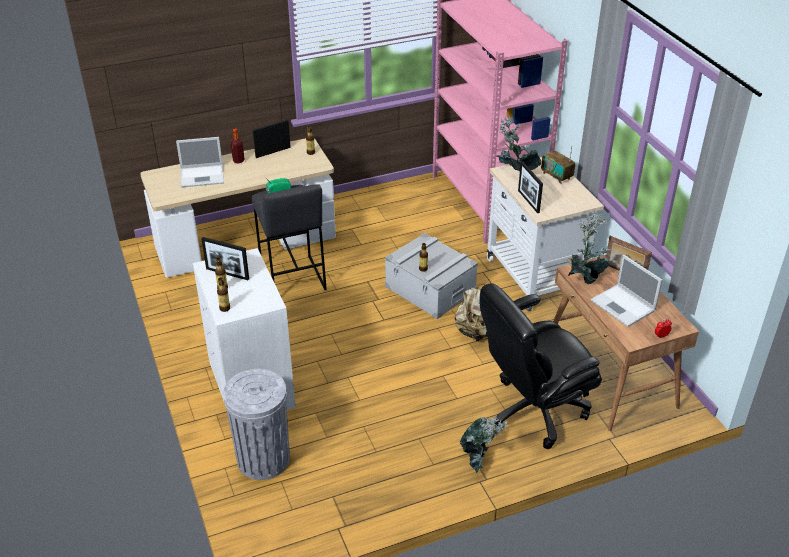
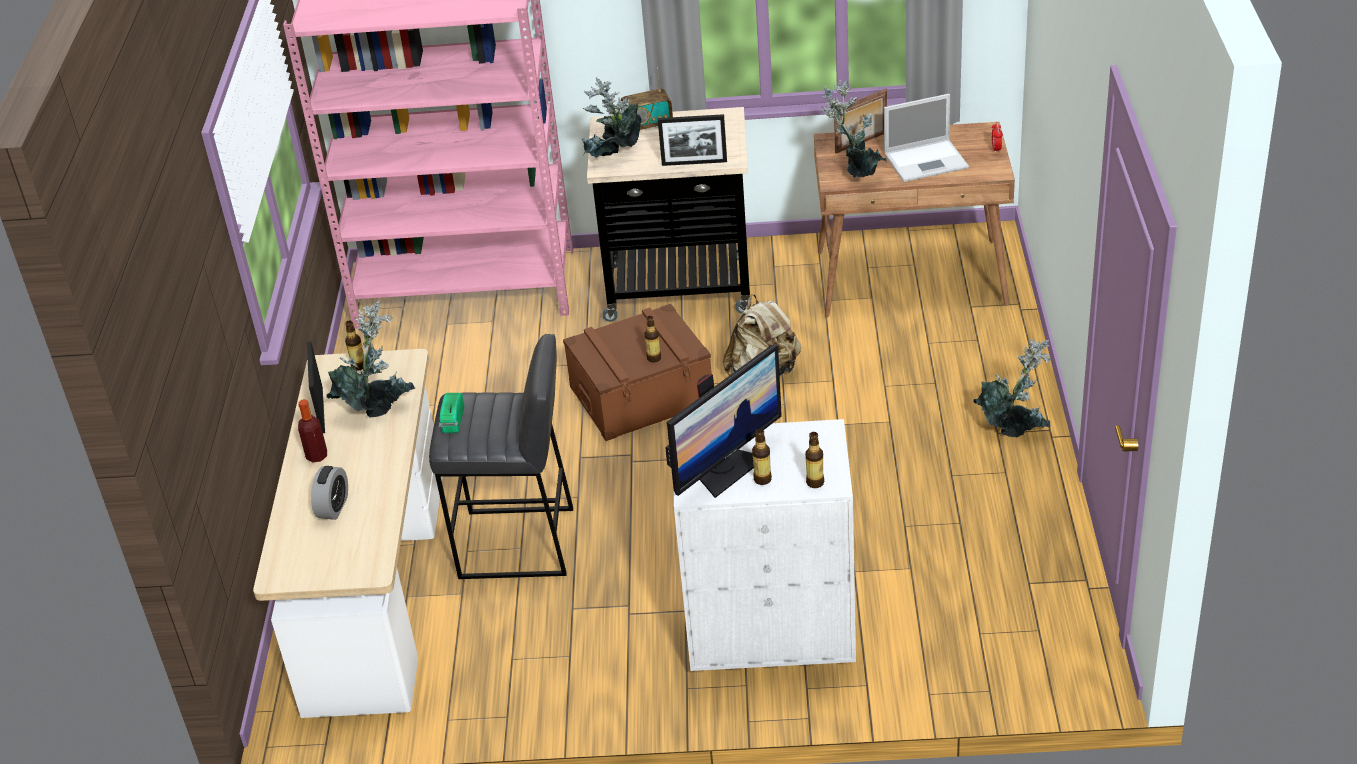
camera: 65 degrees left, 0 degrees up
laptop [176,137,224,187] -> alarm clock [311,466,348,520]
picture frame [201,237,249,280] -> monitor [665,345,782,498]
grey trash can [223,369,290,480] -> none
grey storage box [385,233,478,319] -> brown storage box [563,304,712,441]
black office chair [480,283,602,449] -> none
white cart [487,157,604,311] -> black cart [587,107,750,322]
none -> potted plant [326,300,415,417]

